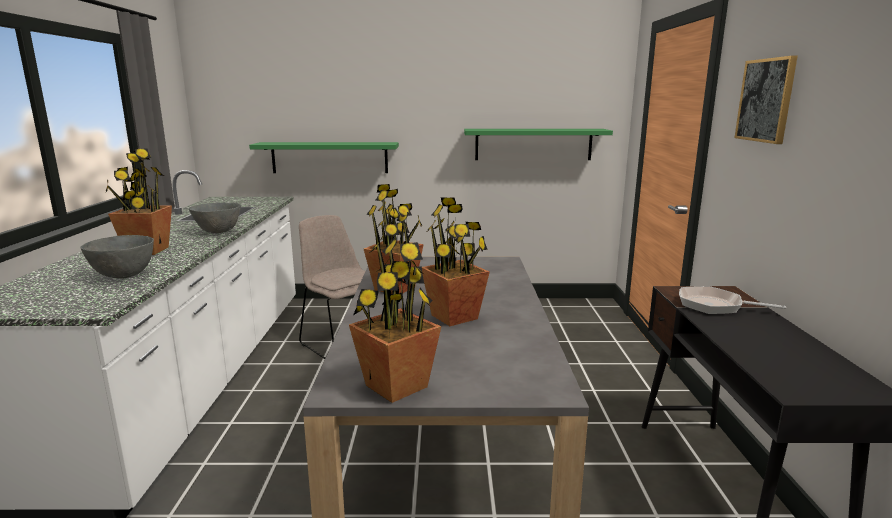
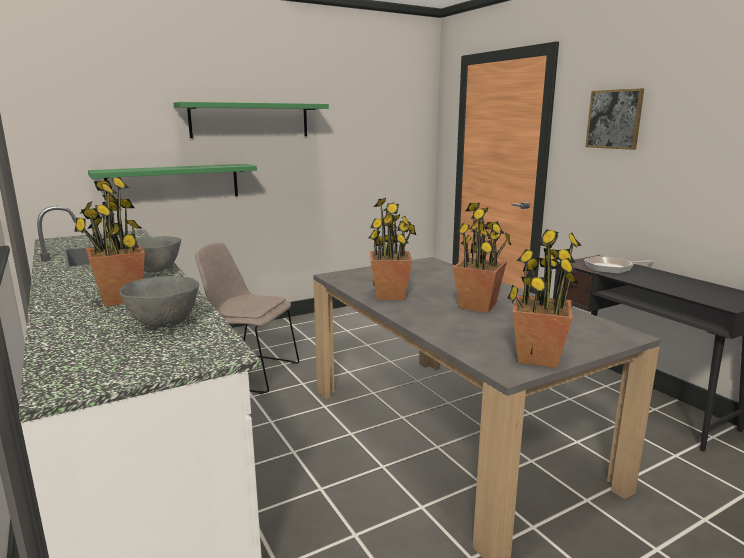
camera: 30 degrees left, 0 degrees up
green shelf [464,129,613,160] -> green shelf moved to [173,102,329,138]

